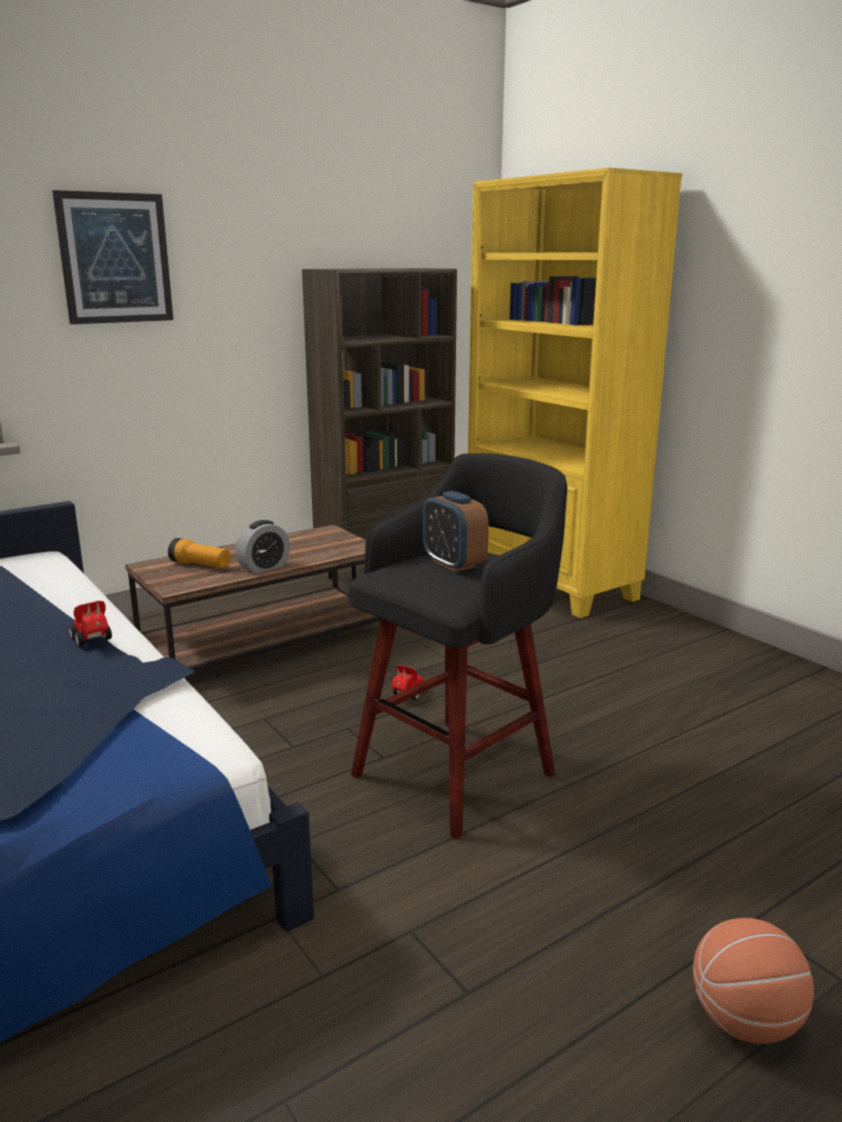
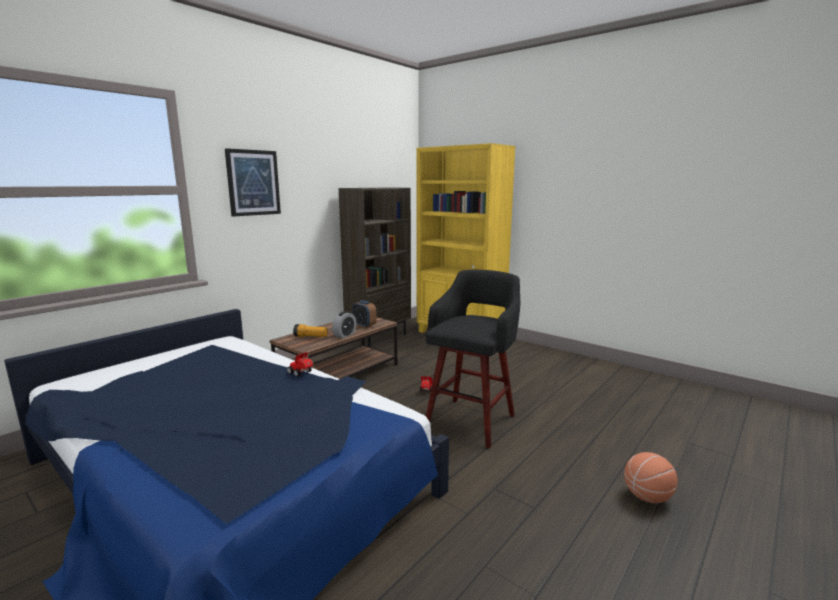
camera: 15 degrees left, 5 degrees down
alarm clock [423,491,489,572] -> alarm clock moved to [352,300,377,328]

